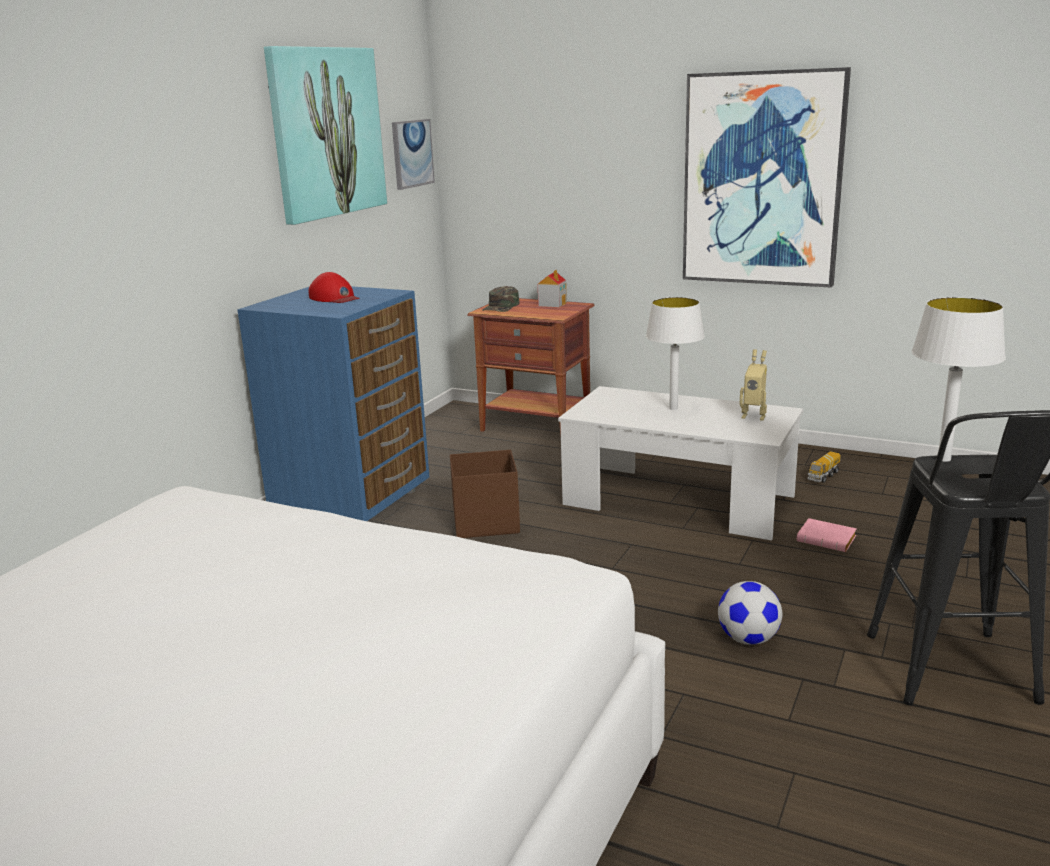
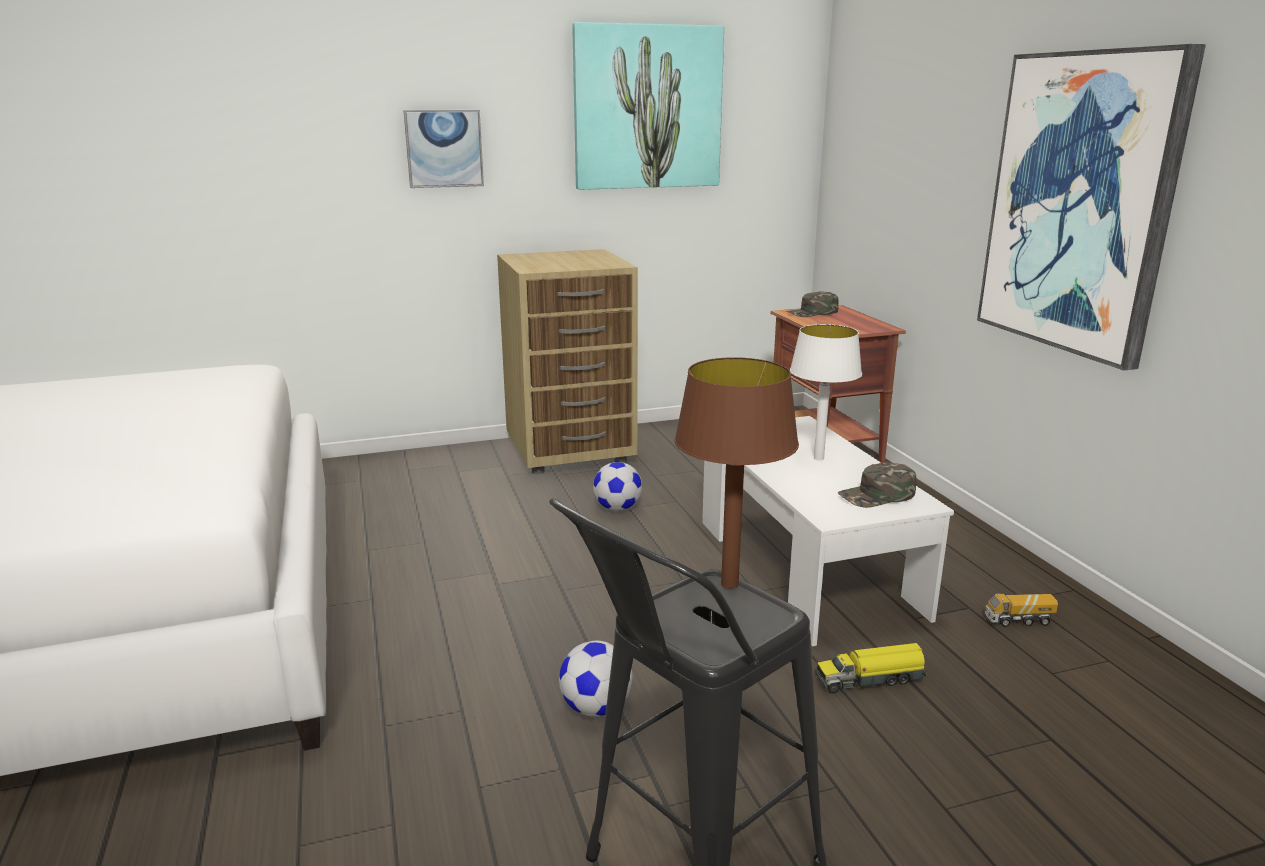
camera: 45 degrees right, 0 degrees up
blue dresser [237,286,429,521] -> brown dresser [497,249,638,474]
red cap [308,272,360,303] -> none
picture [392,119,435,190] -> picture moved to [403,110,484,188]
brown storage box [450,449,520,538] -> football [593,462,642,511]
toy house [538,270,567,307] -> none
toy robot [740,349,767,421] -> green cap [838,462,916,508]
pink book [797,518,857,552] -> toy truck [816,643,927,693]
white table lamp [912,297,1006,462] -> brown table lamp [674,357,799,588]

